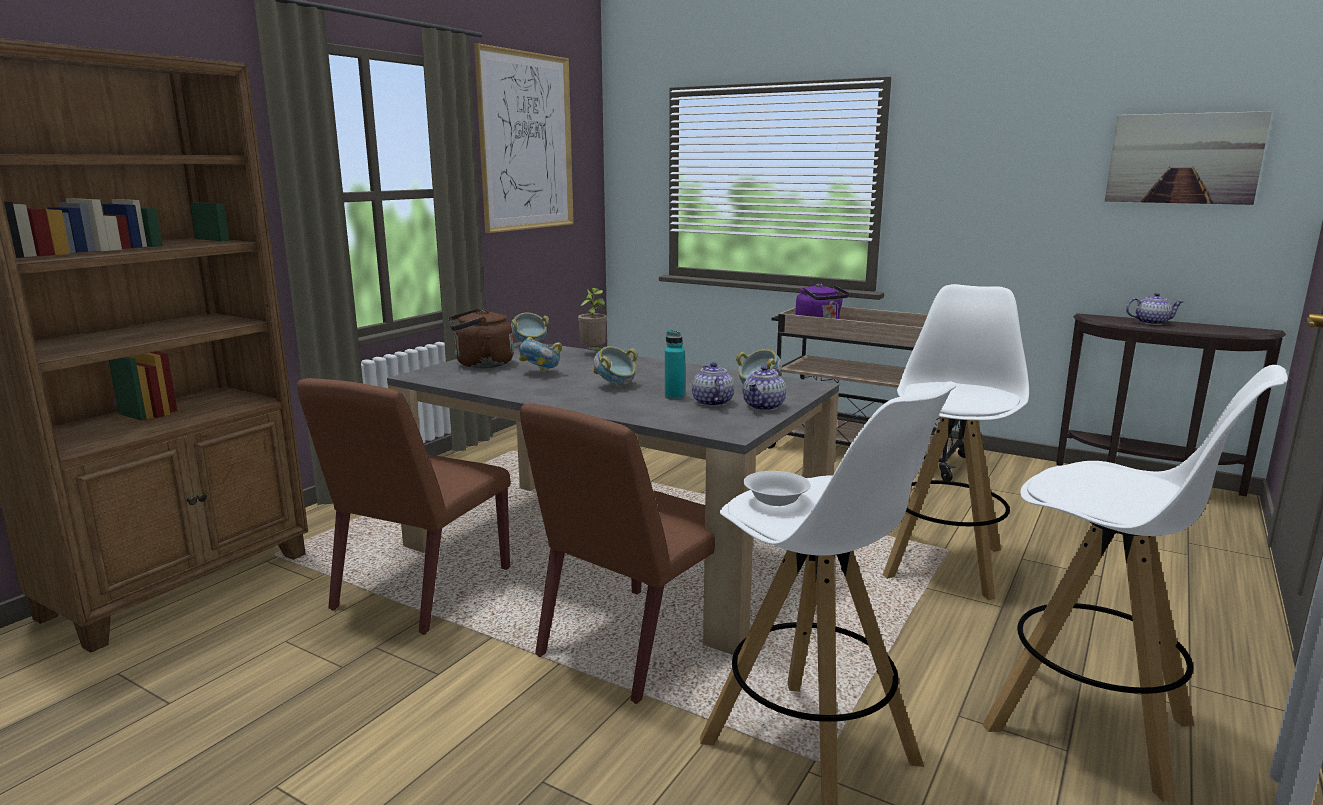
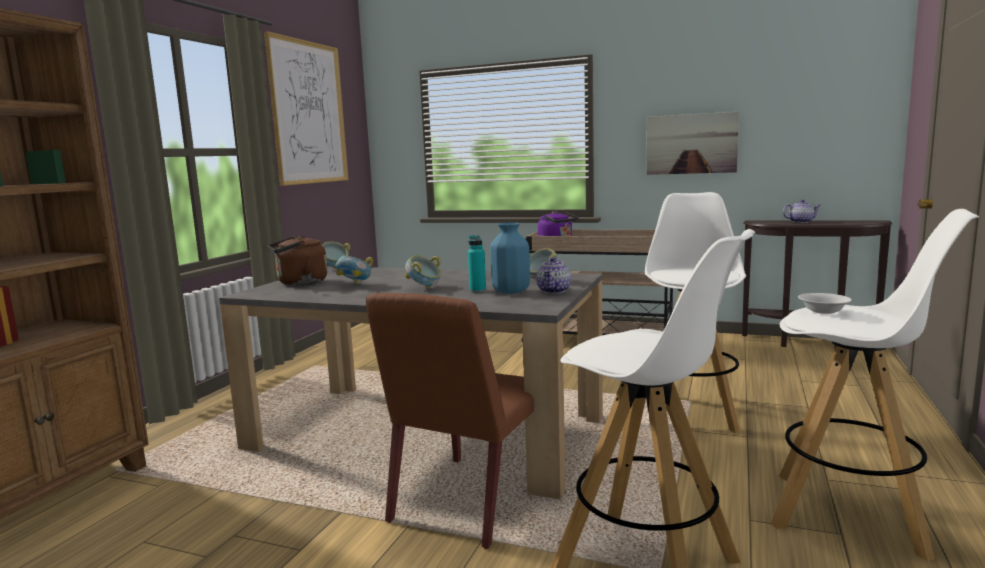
camera: 10 degrees left, 5 degrees down
brown chair [297,378,511,635] -> none
potted plant [578,288,607,351] -> none
teapot [692,362,734,407] -> blue vase [490,222,530,294]
white bowl [743,471,811,506] -> white bowl moved to [798,293,852,314]
picture [1105,111,1272,205] -> picture moved to [647,112,739,175]

